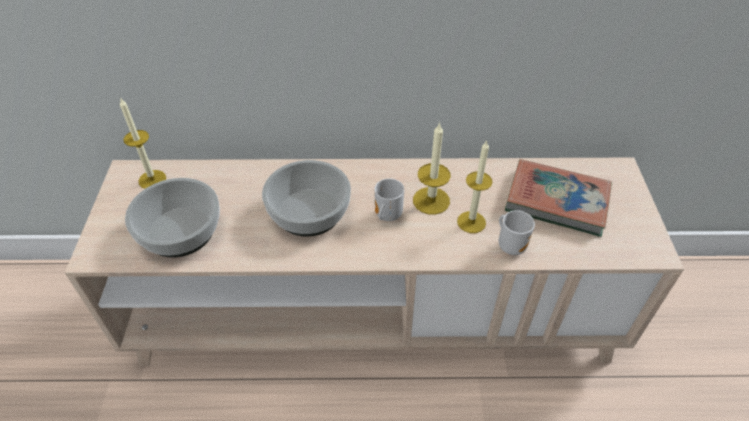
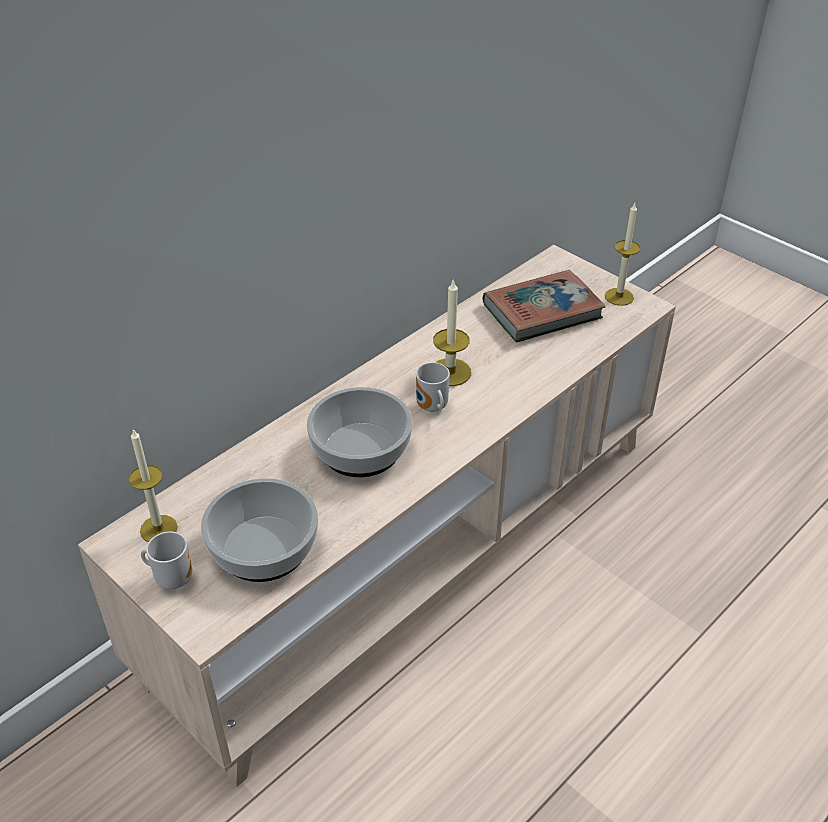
camera: 45 degrees left, 5 degrees down
candle [457,140,493,233] -> candle moved to [605,203,640,306]
mug [499,210,535,255] -> mug moved to [141,531,192,589]

